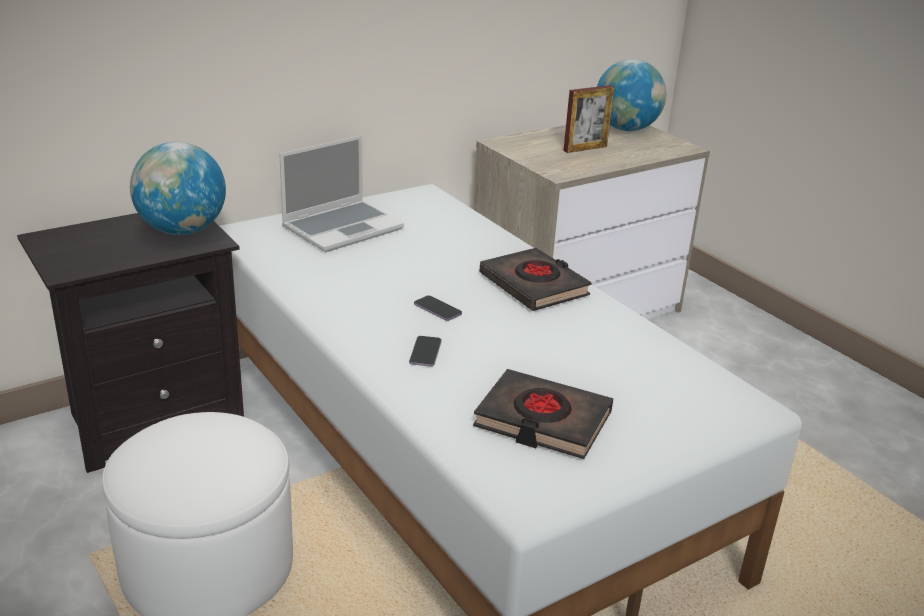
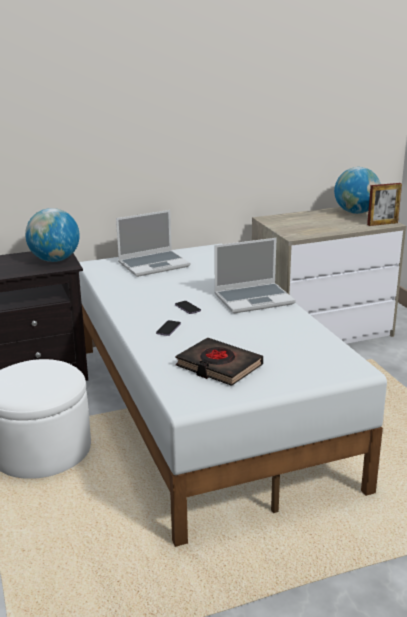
camera: 15 degrees right, 5 degrees down
black book [479,248,592,311] -> laptop [214,238,296,313]
picture frame [563,85,614,153] -> picture frame moved to [367,183,402,226]

